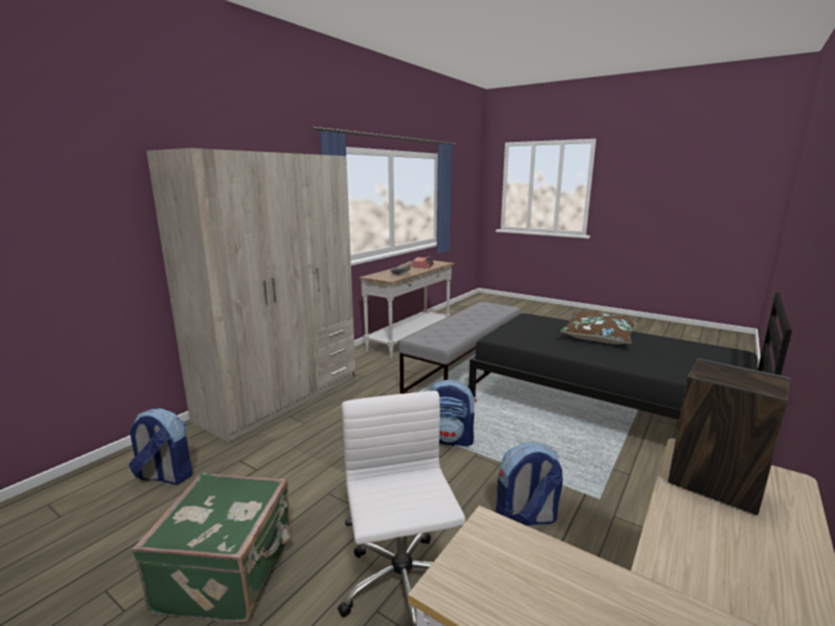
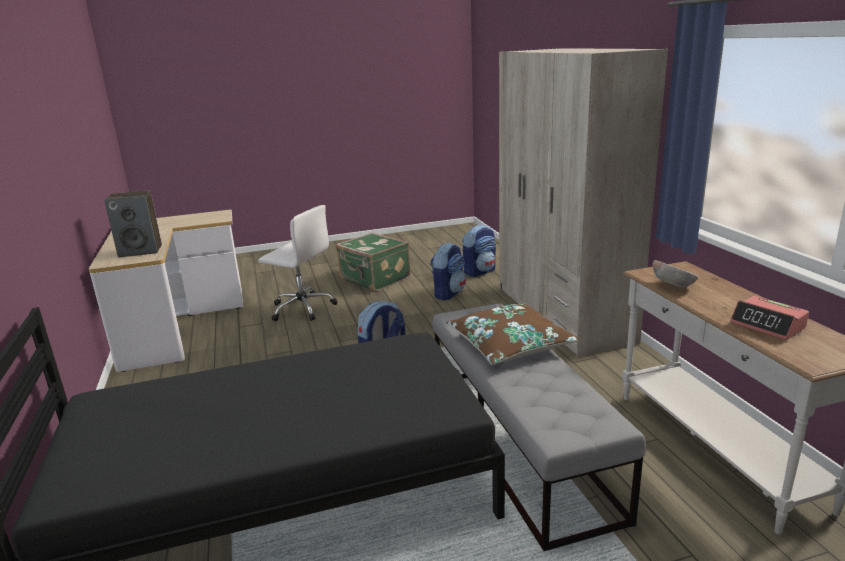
camera: 130 degrees right, 5 degrees up
backpack [496,442,563,526] -> backpack moved to [430,242,466,301]
brown pillow [561,312,637,344] -> brown pillow moved to [446,303,579,365]

